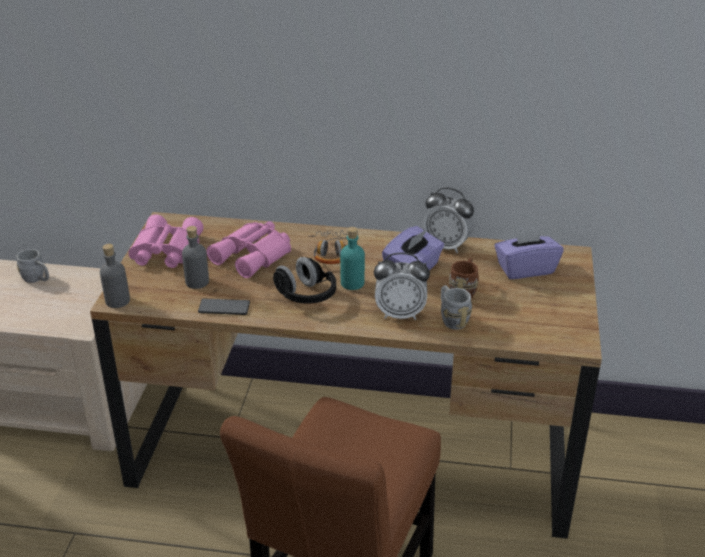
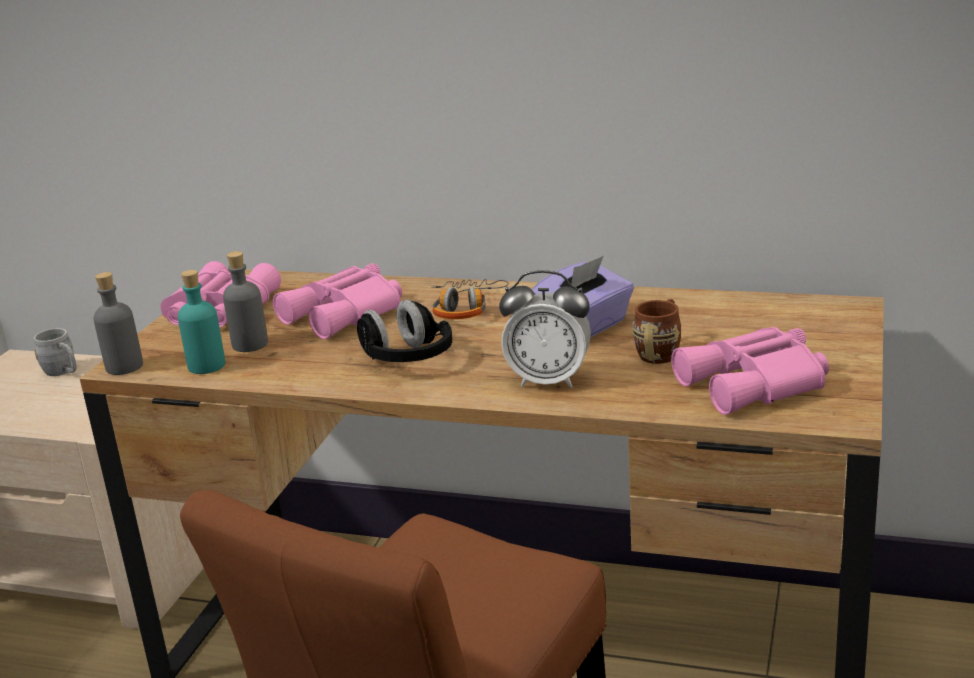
camera: 10 degrees right, 10 degrees down
phone [198,298,250,315] -> none
turquoise bottle [340,227,365,290] -> turquoise bottle moved to [178,270,225,374]
alarm clock [423,187,475,253] -> none
grey mug [441,285,472,330] -> none
purple tissue box [494,225,564,279] -> none
none -> pink binoculars [671,327,829,415]

